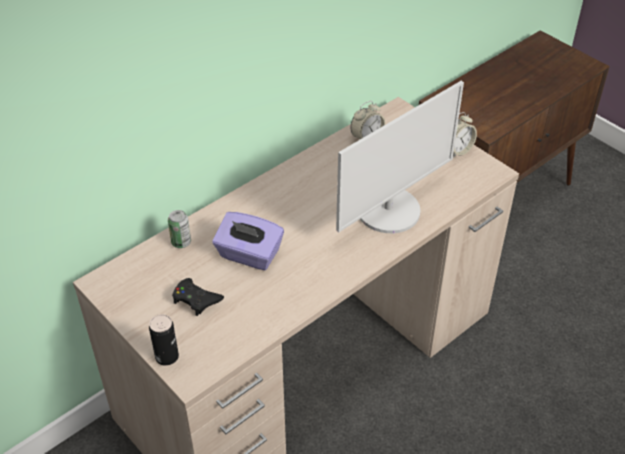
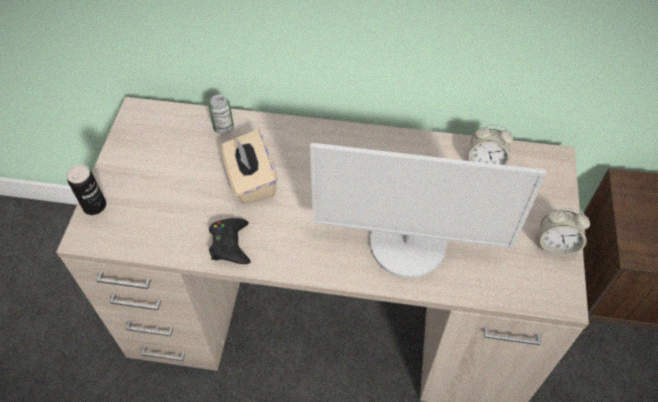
camera: 50 degrees right, 10 degrees up
black game controller [172,278,224,316] -> black game controller moved to [209,218,251,264]
purple tissue box [212,212,284,270] -> beige tissue box [221,129,278,204]

